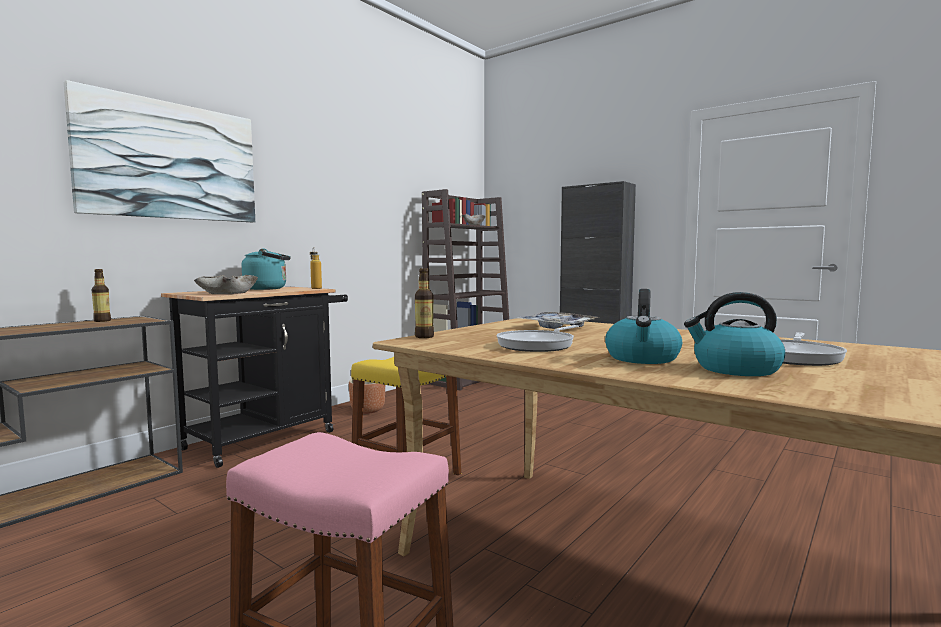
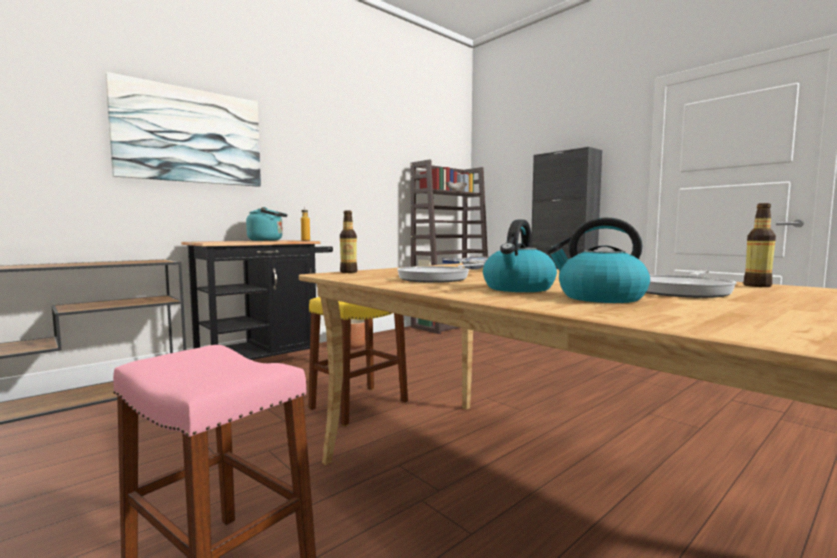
camera: 10 degrees right, 0 degrees up
bottle [91,269,111,322] -> bottle moved to [743,203,776,287]
beige bowl [194,275,258,294] -> none

